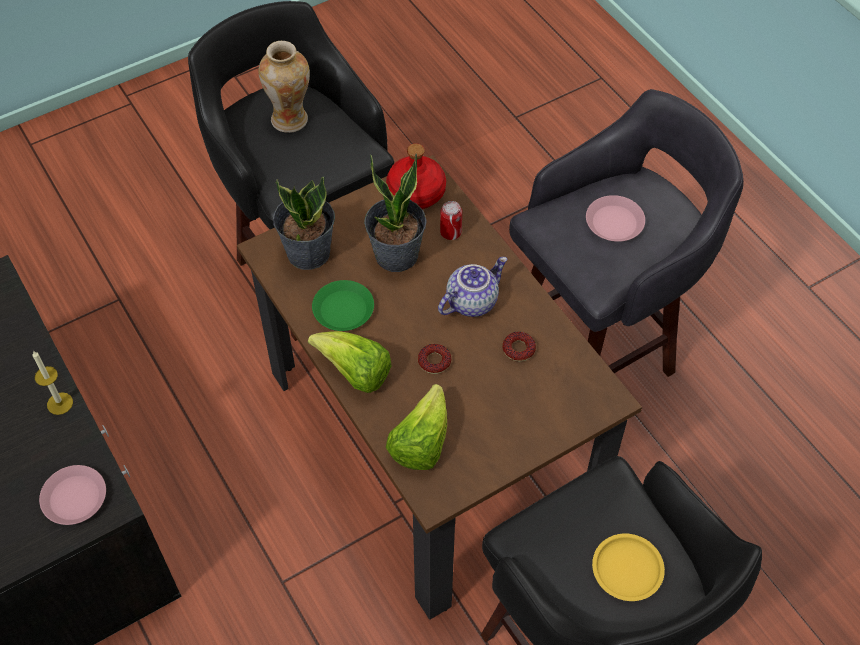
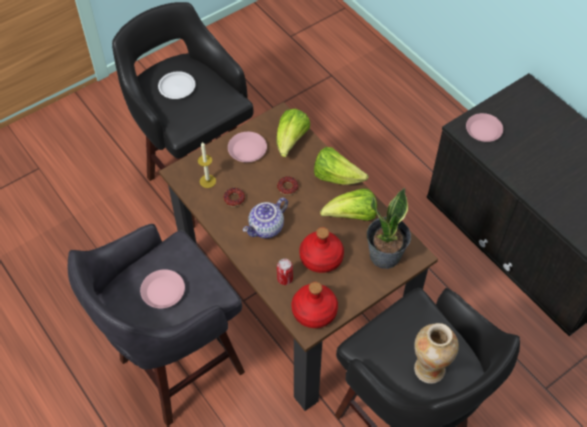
camera: 175 degrees right, 0 degrees up
candle [32,351,73,415] -> candle moved to [198,142,216,188]
green plate [312,280,374,331] -> lettuce [320,188,377,221]
potted plant [364,154,427,272] -> red bottle [299,227,344,273]
yellow plate [592,534,665,601] -> white plate [158,71,196,99]
none -> pink plate [228,132,267,162]

